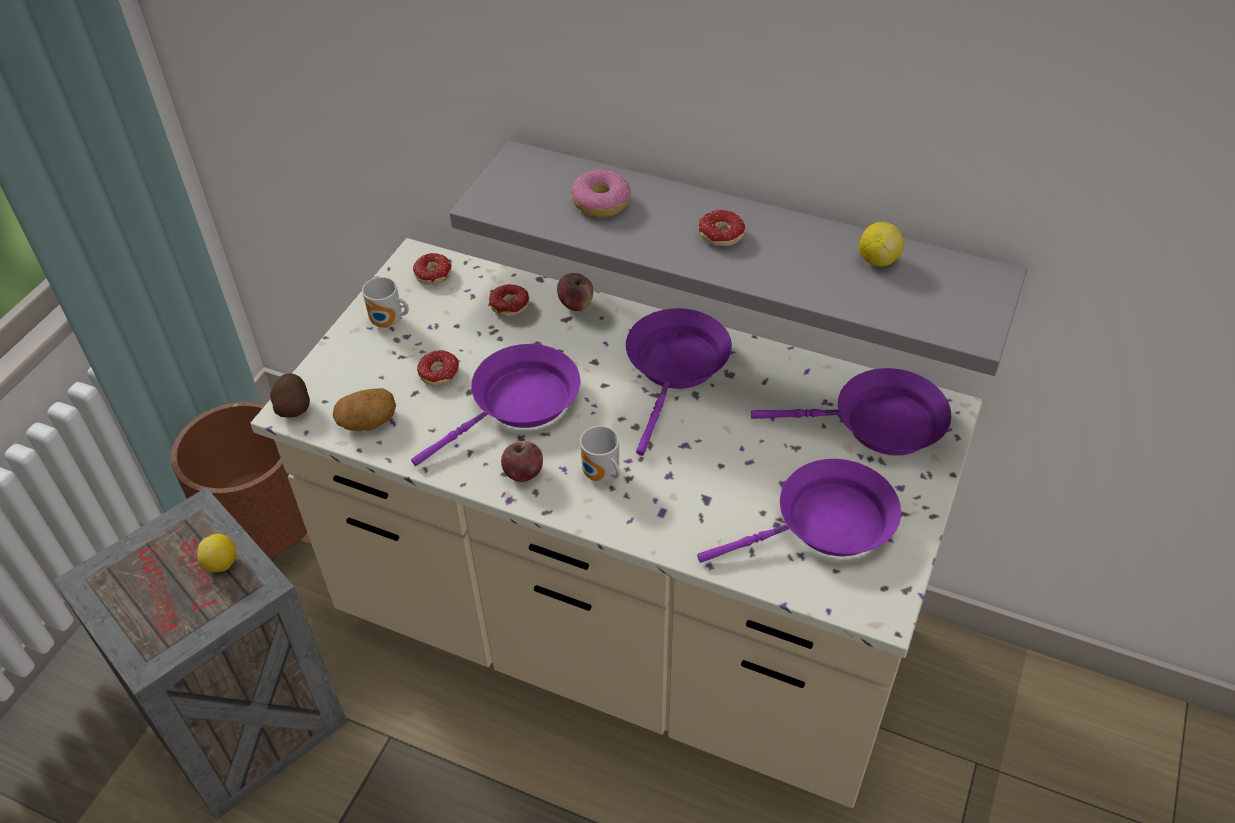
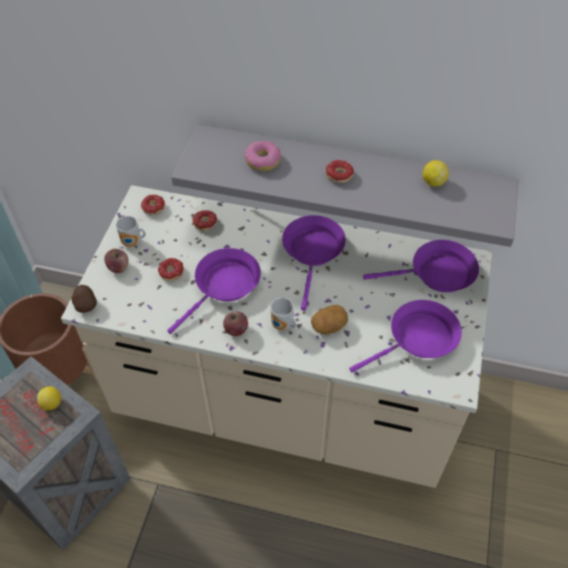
camera: 10 degrees left, 5 degrees up
potato [333,388,396,431] -> potato moved to [311,305,348,334]
apple [557,273,594,311] -> apple moved to [104,249,129,273]

